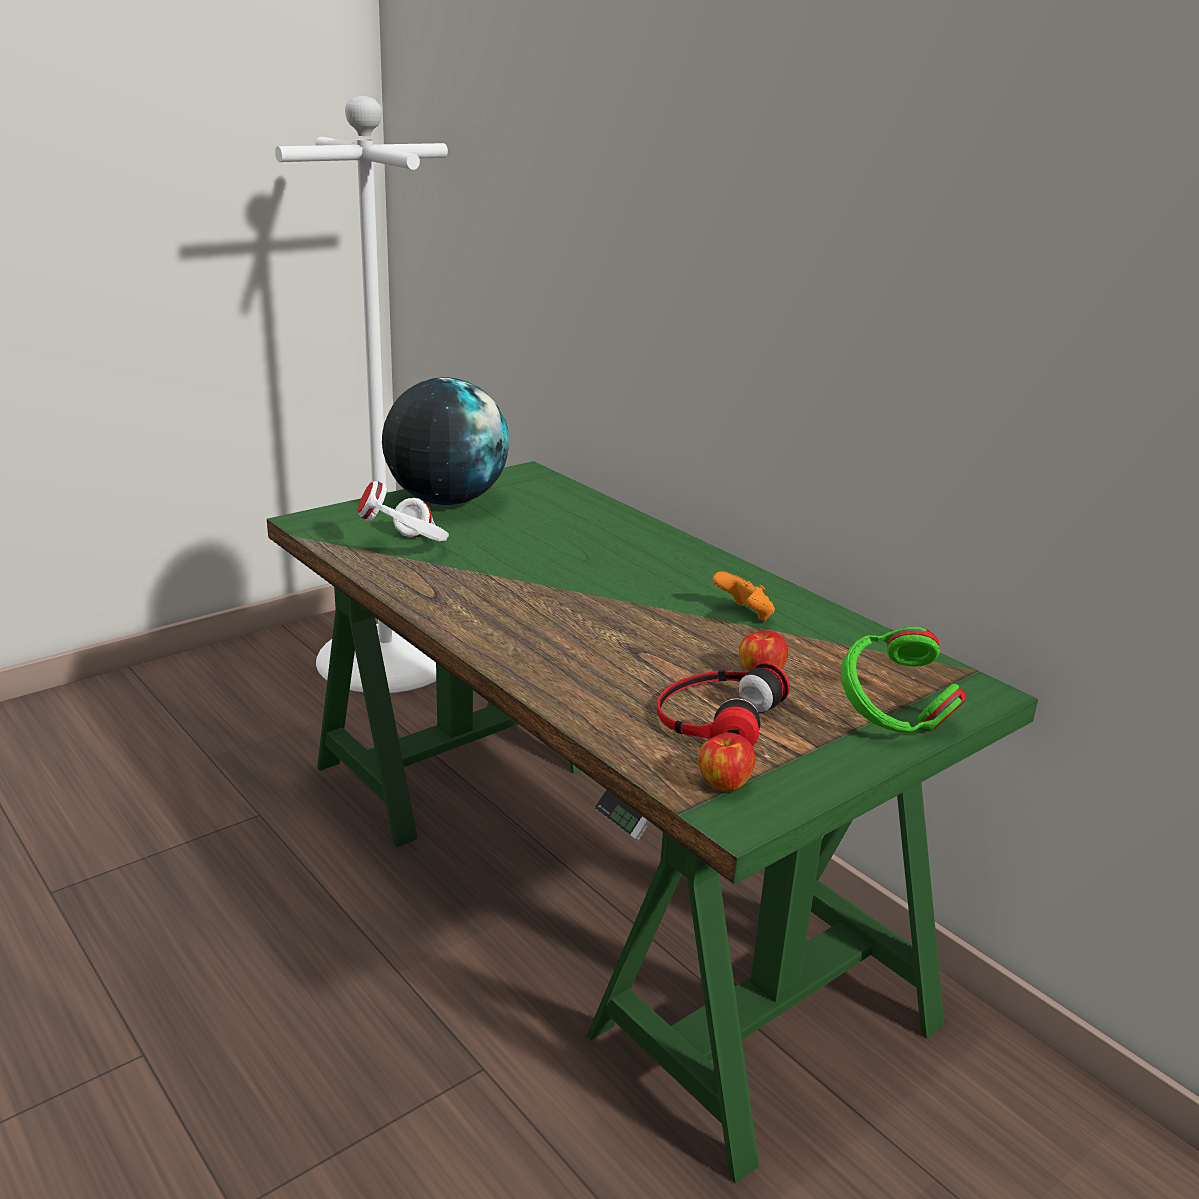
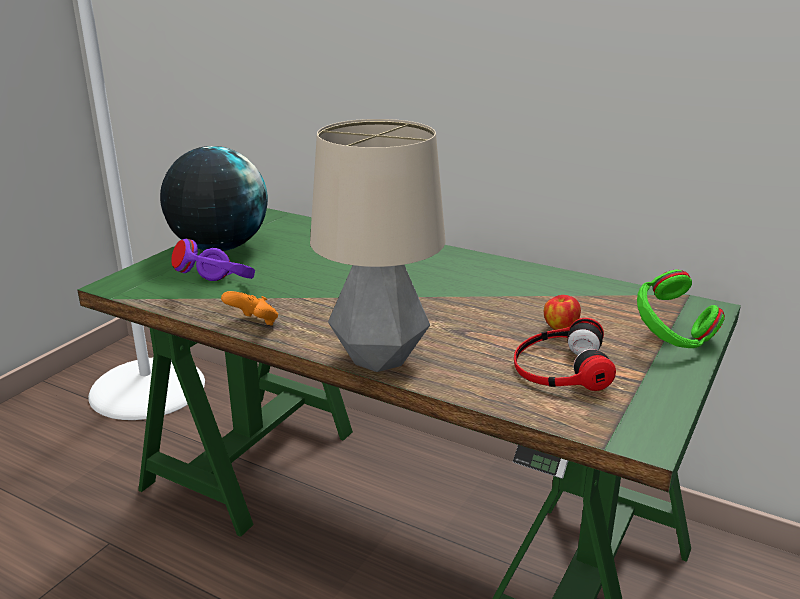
camera: 20 degrees left, 0 degrees up
white headphones [358,481,449,541] -> purple headphones [171,238,255,281]
apple [698,732,755,791] -> none
orange game controller [712,572,775,622] -> orange game controller moved to [221,291,278,325]
none -> table lamp [310,119,446,372]

